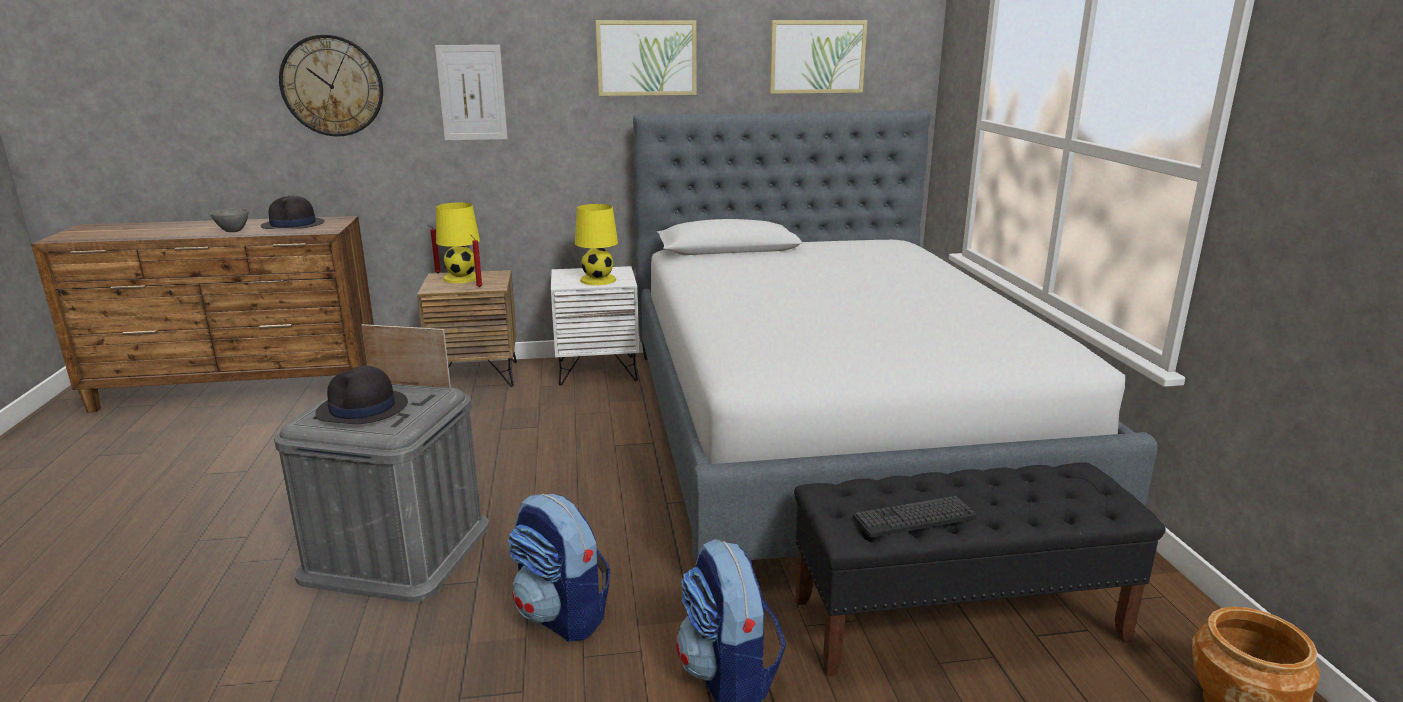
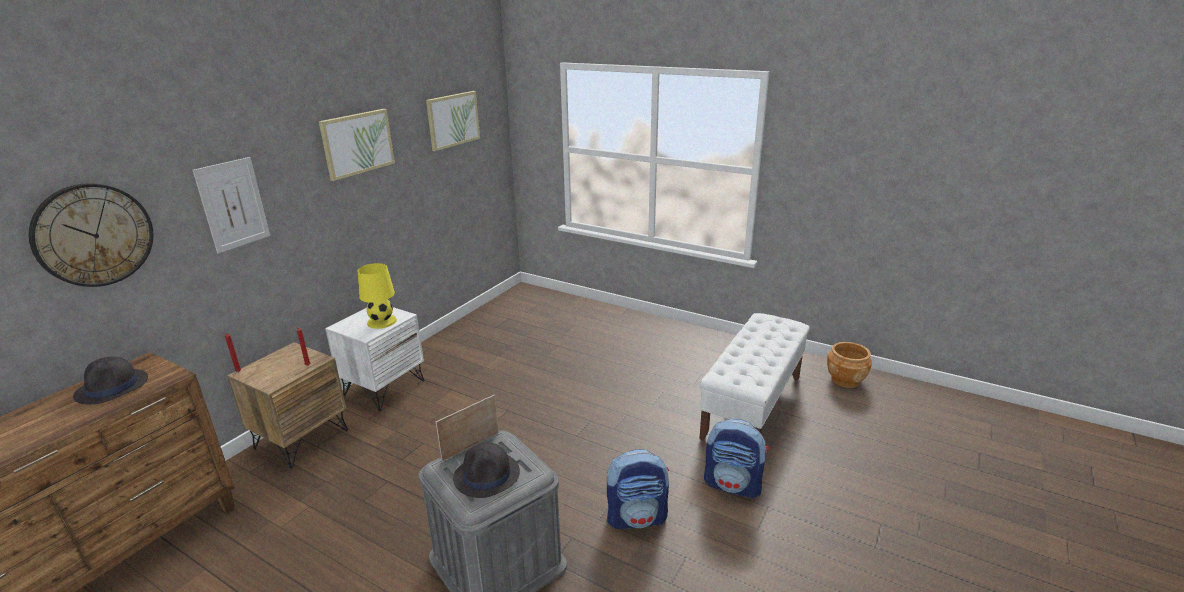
camera: 50 degrees left, 5 degrees up
grey bowl [210,208,249,232] -> none
yellow table lamp [436,203,480,283] -> none
bed [633,110,1157,562] -> none
black bench [794,462,1165,676] -> white bench [699,313,810,440]
keyboard [853,496,977,538] -> none

